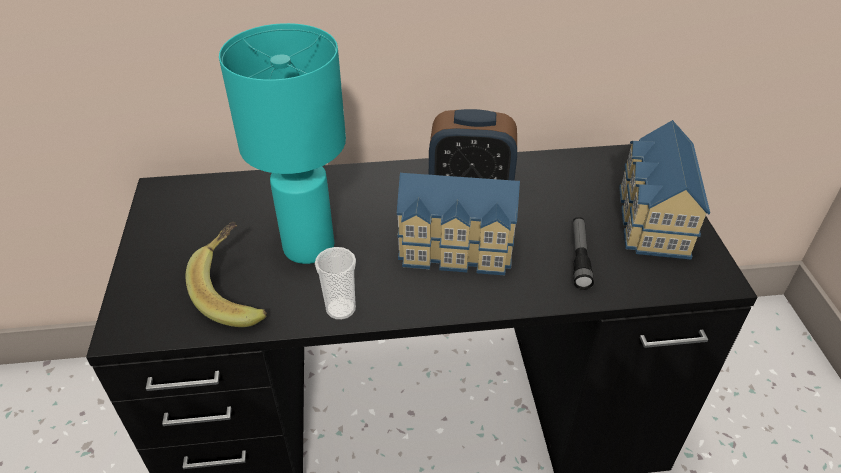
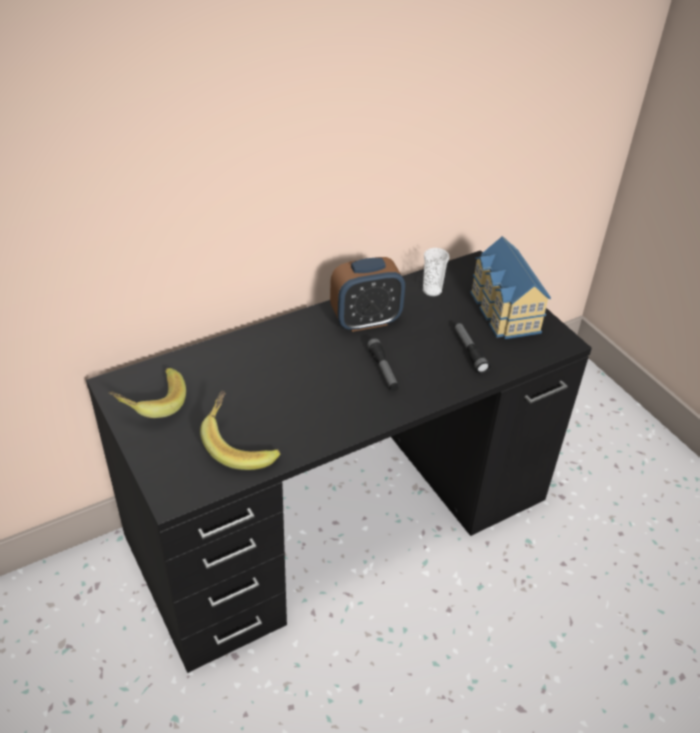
camera: 25 degrees left, 0 degrees up
turquoise table lamp [219,23,346,264] -> none
cup [315,247,356,320] -> cup moved to [423,248,449,296]
toy house [397,172,520,275] -> flashlight [366,337,399,391]
none -> banana [109,368,186,418]

